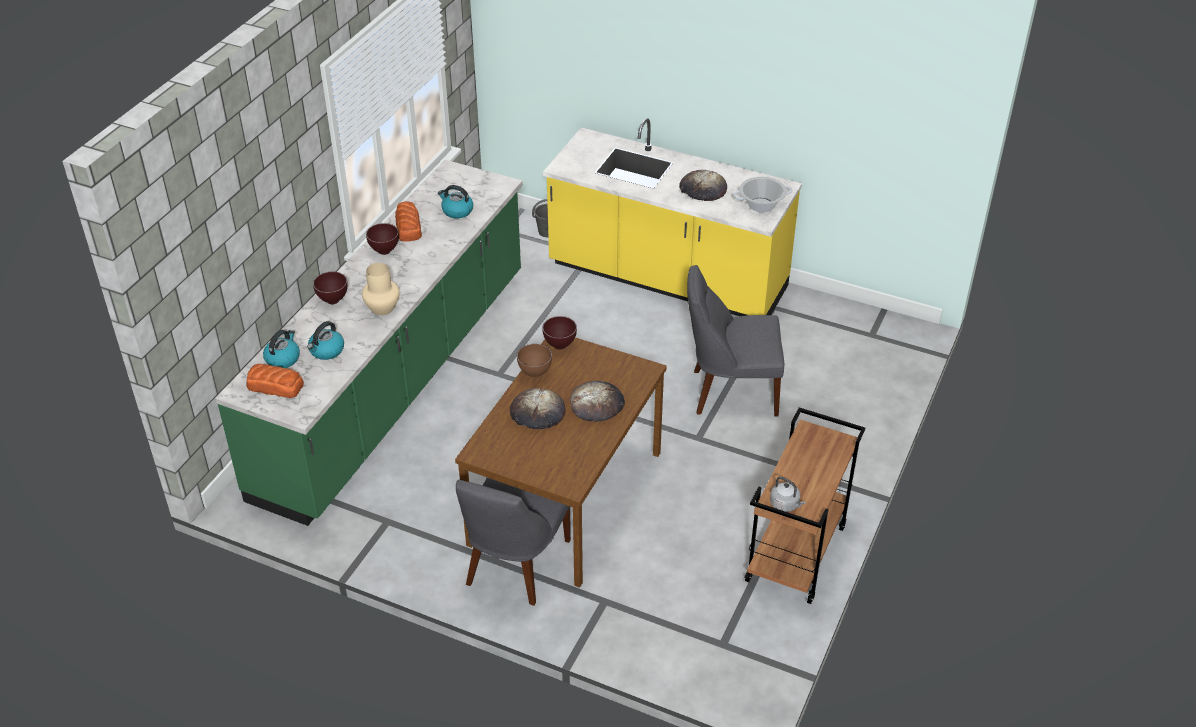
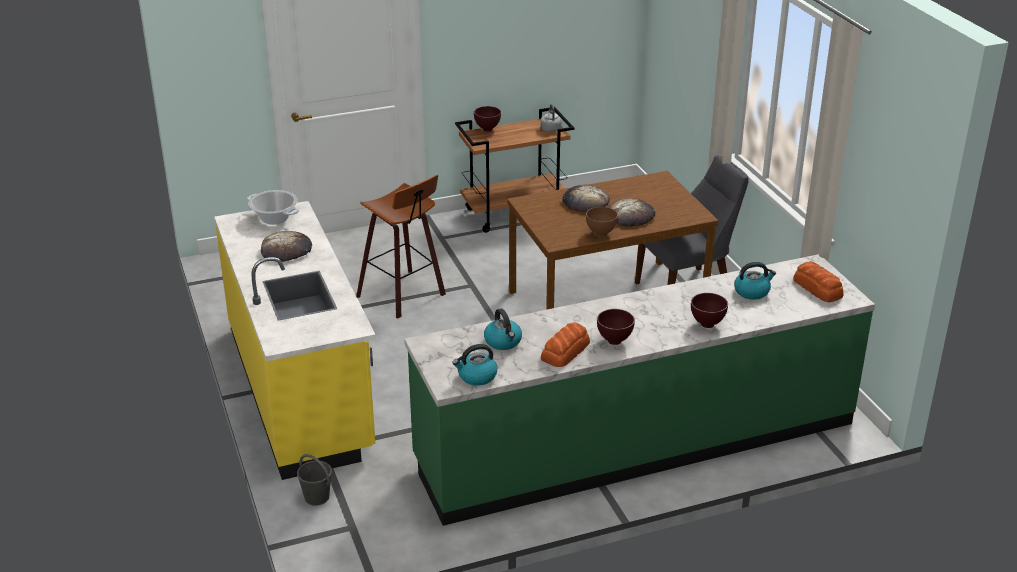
camera: 135 degrees left, 10 degrees down
kettle [263,330,300,368] -> kettle moved to [453,344,498,386]
beige vase [362,263,400,315] -> none
brown bowl [542,316,577,350] -> brown bowl moved to [474,106,501,132]
grey chair [687,265,784,417] -> stool [356,175,446,319]

